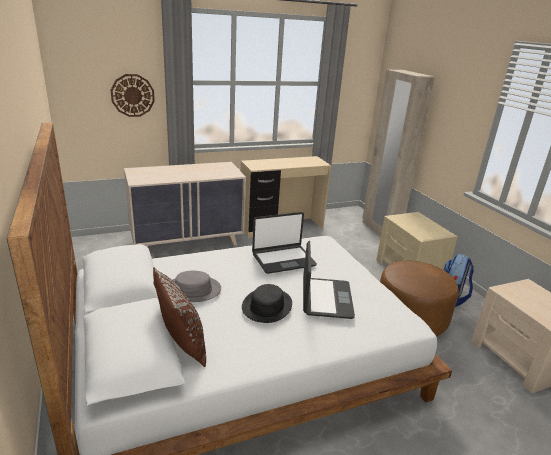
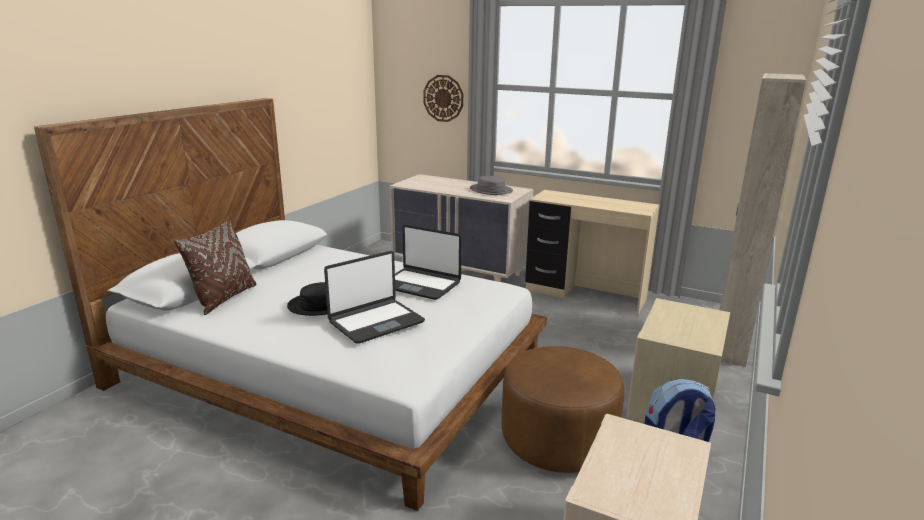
camera: 50 degrees right, 5 degrees down
grey hat [172,271,221,302] -> grey hat moved to [470,176,513,195]

